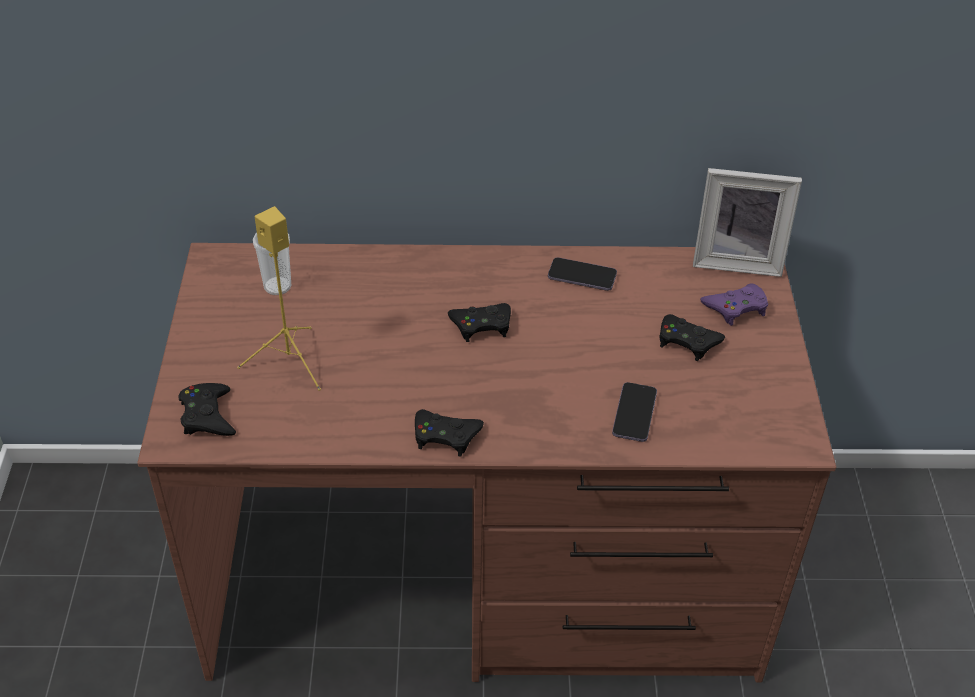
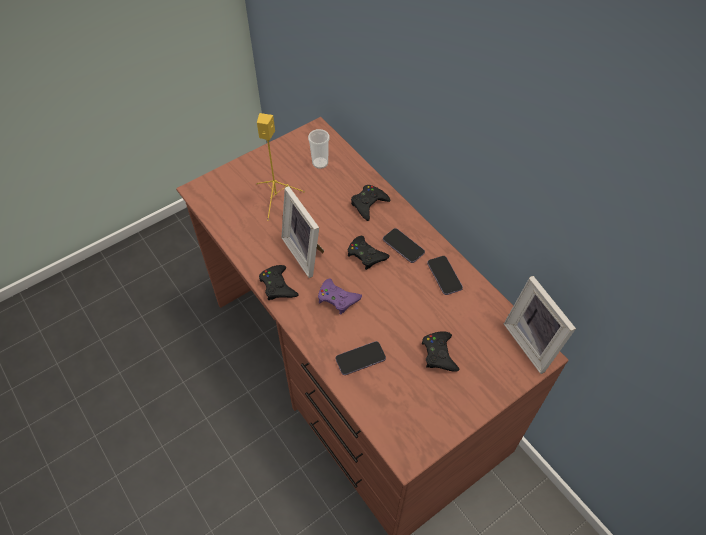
camera: 55 degrees right, 10 degrees up
black game controller [178,383,236,436] -> black game controller moved to [351,185,390,221]
purple game controller [700,284,768,326] -> purple game controller moved to [318,278,362,315]
none -> picture frame [281,186,324,278]
none -> phone [383,228,425,263]

